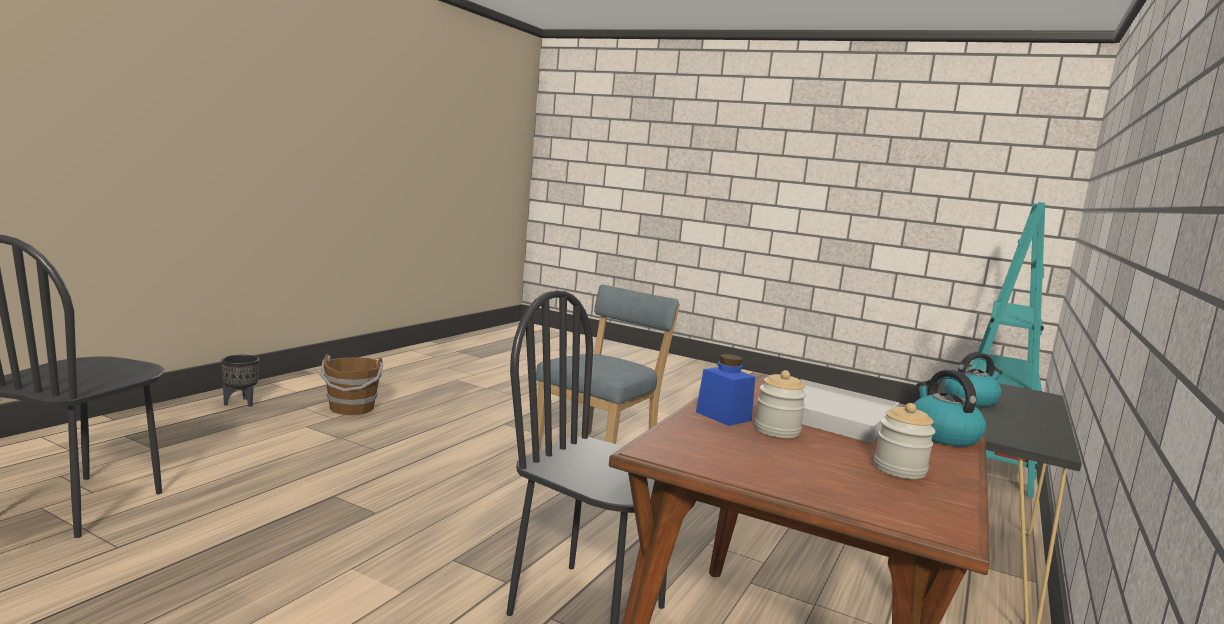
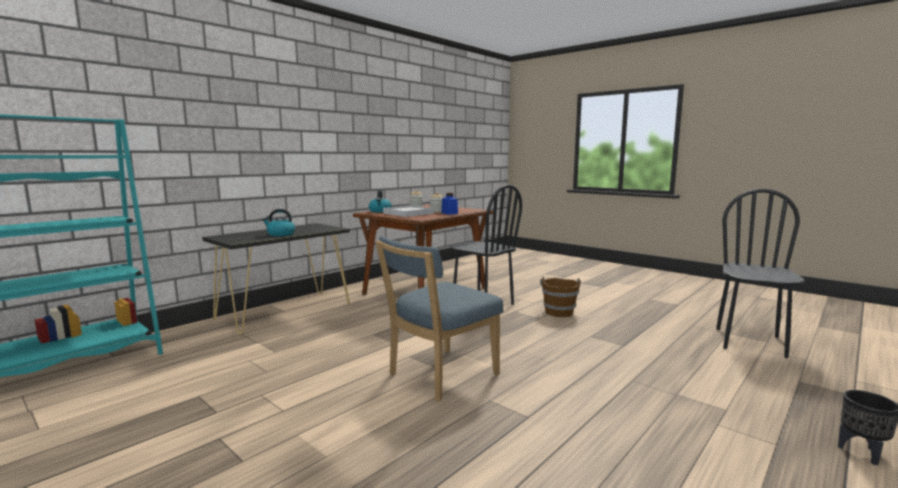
camera: 165 degrees left, 0 degrees up
brown bucket [319,354,383,415] -> brown bucket moved to [540,276,581,317]

